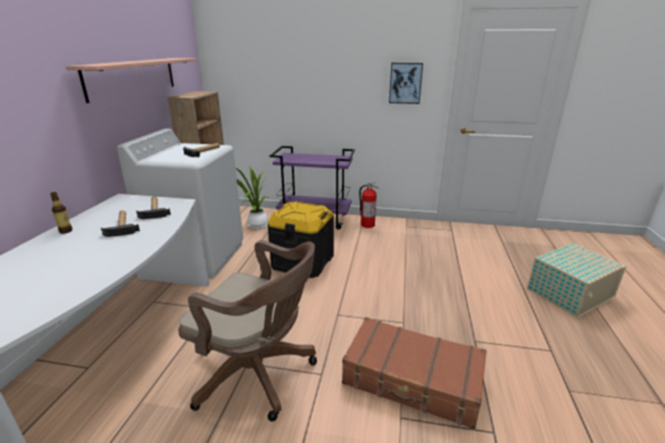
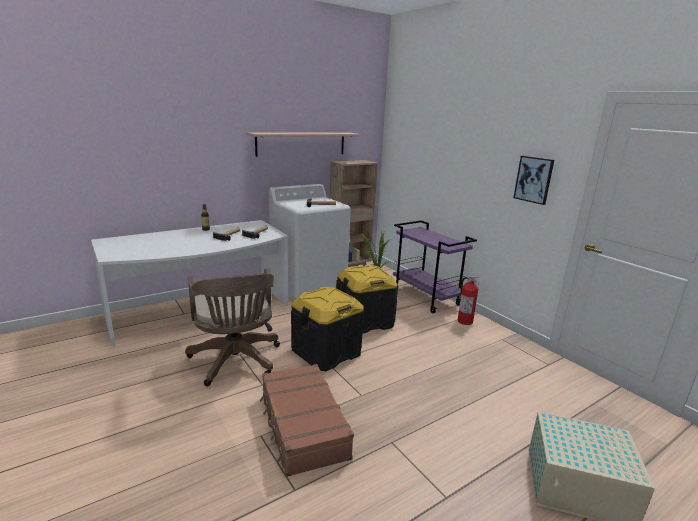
camera: 45 degrees right, 5 degrees down
none -> black storage box [291,287,364,371]

